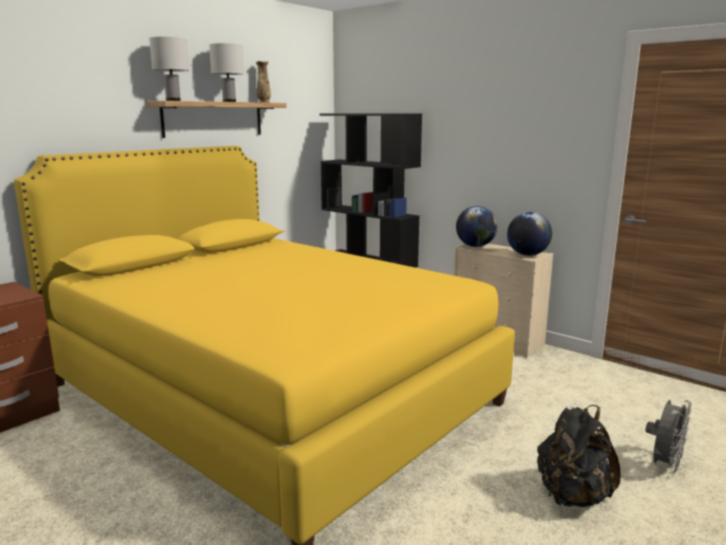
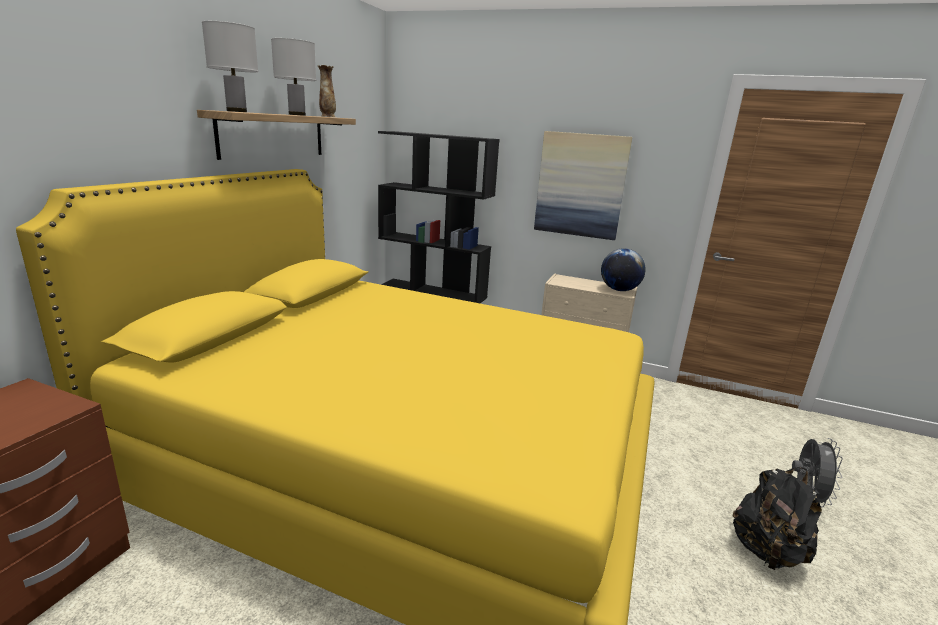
camera: 20 degrees left, 5 degrees up
globe [456,206,497,247] -> none
none -> picture [534,131,632,240]

